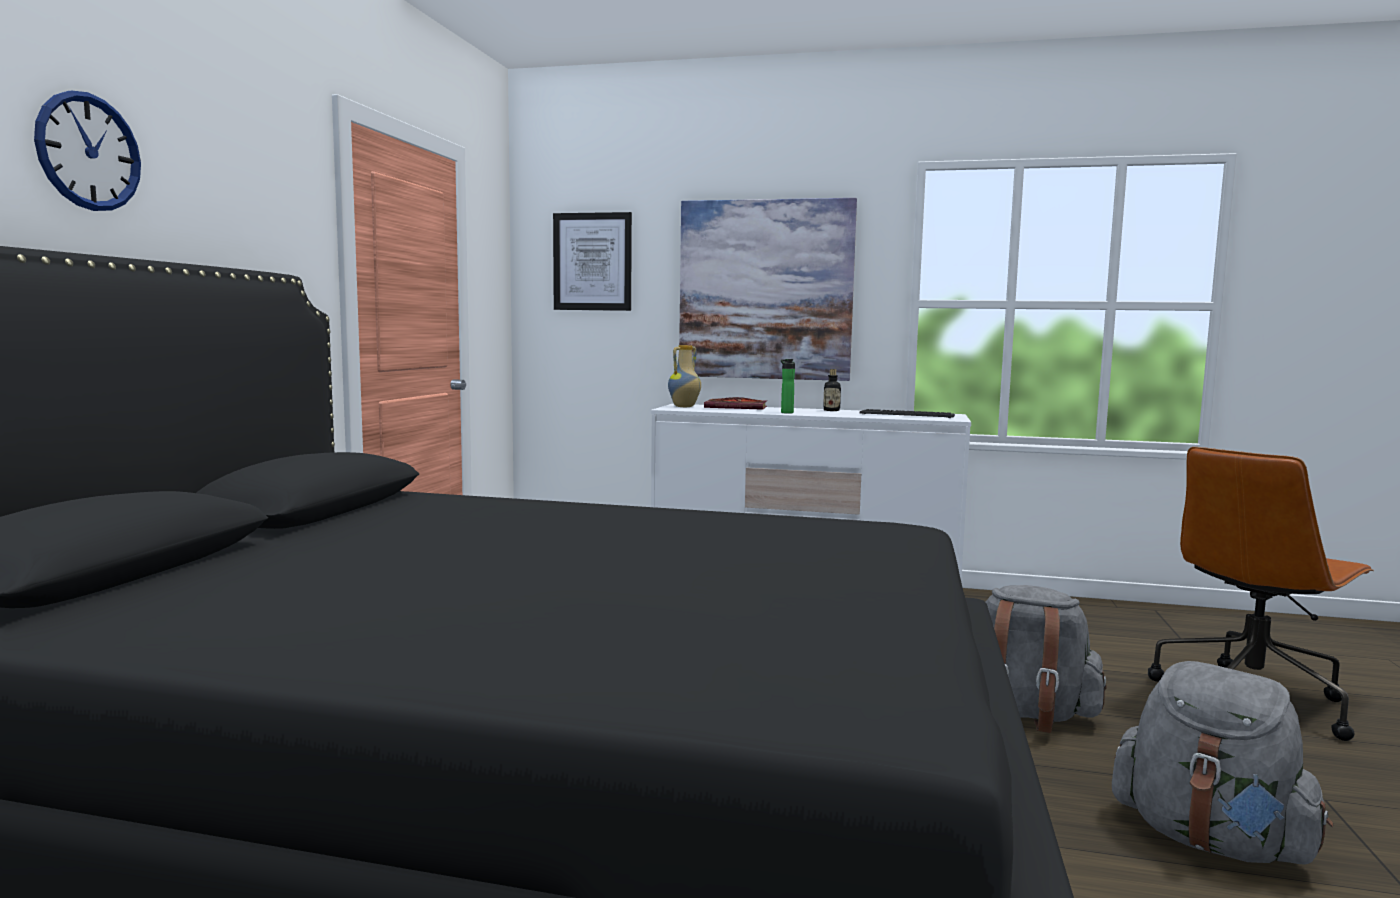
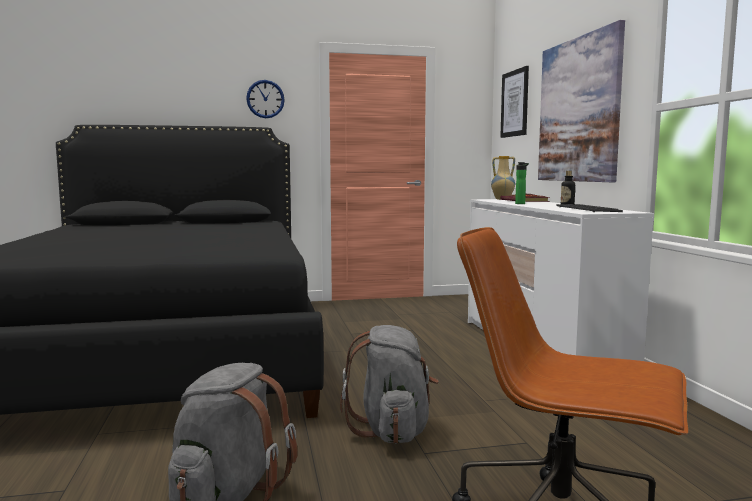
camera: 65 degrees right, 0 degrees up
wall clock [34,91,141,211] -> wall clock moved to [246,80,285,118]

